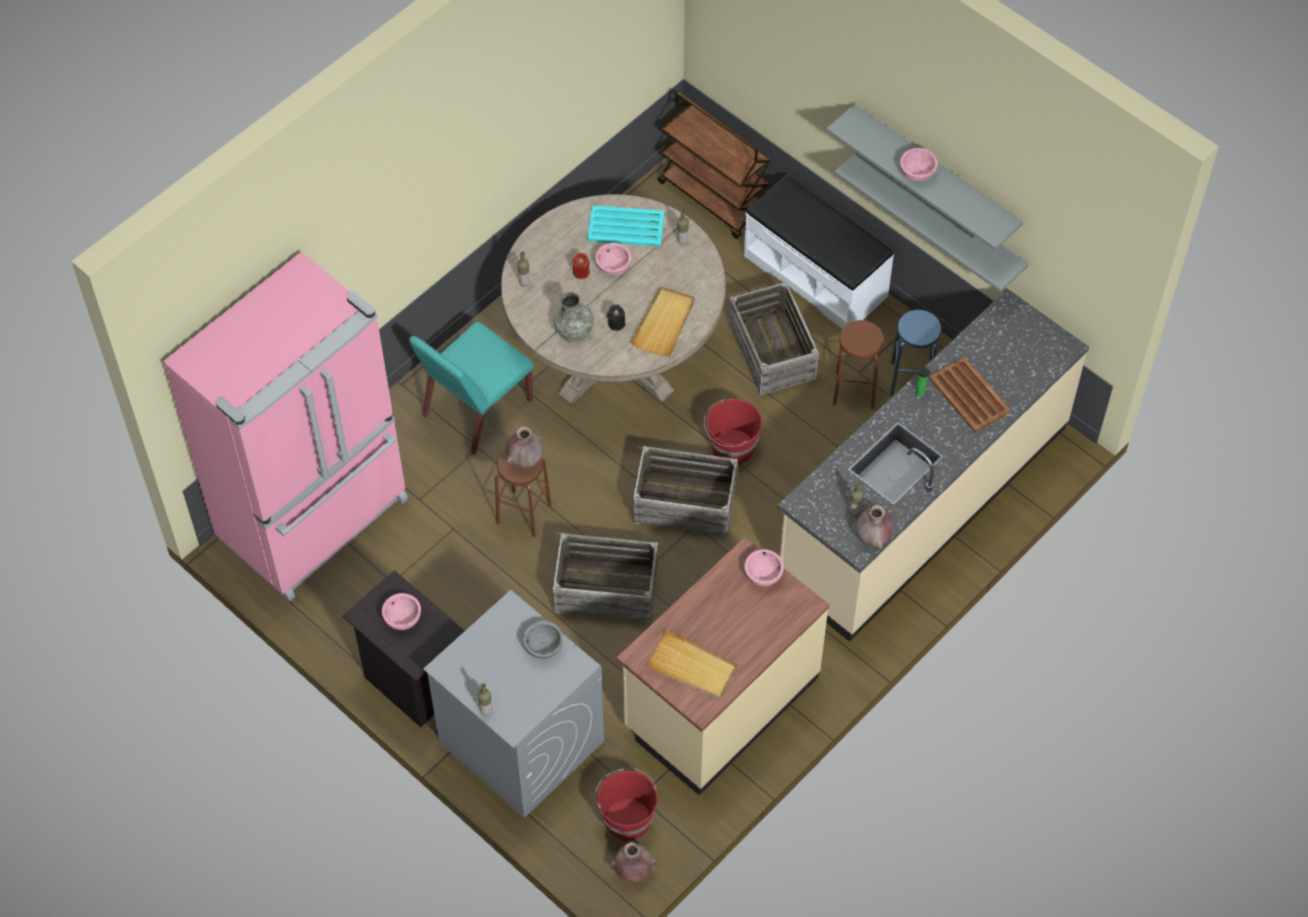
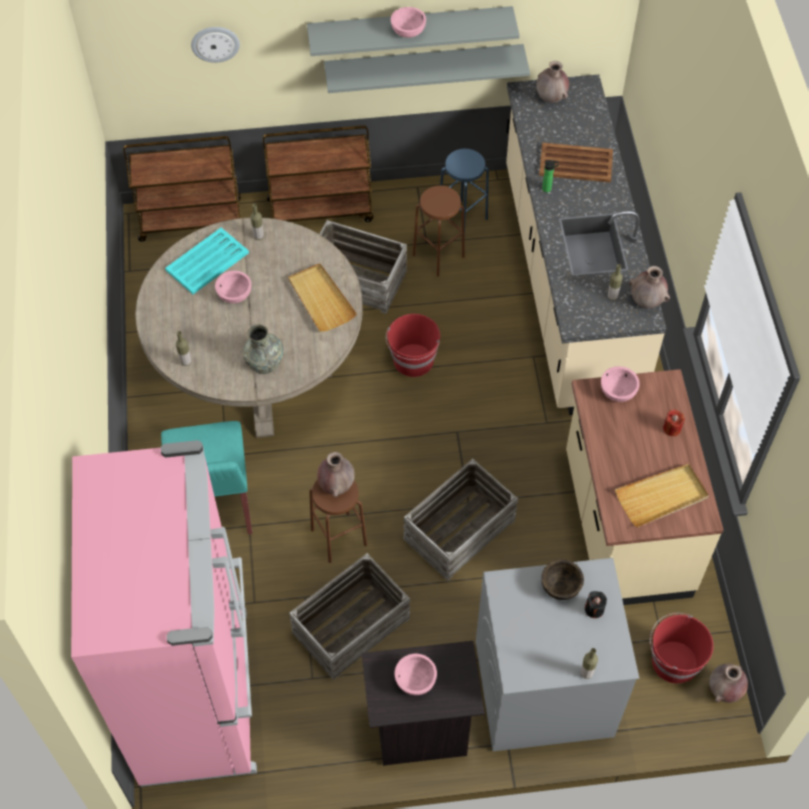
camera: 50 degrees left, 0 degrees up
grey bowl [523,621,563,659] -> brown bowl [541,559,584,600]
red candle [572,253,590,279] -> red candle moved to [663,409,685,436]
black candle [607,304,625,331] -> black candle moved to [585,591,607,618]
crate [633,446,738,537] -> crate moved to [289,553,410,680]
white bench [744,175,894,329] -> brown cart [263,125,374,222]
none -> wall clock [191,27,240,63]
none -> brown vase [536,61,569,103]

